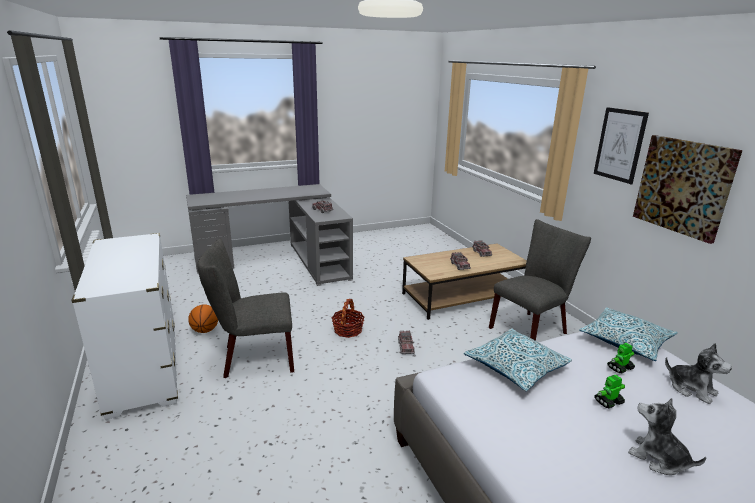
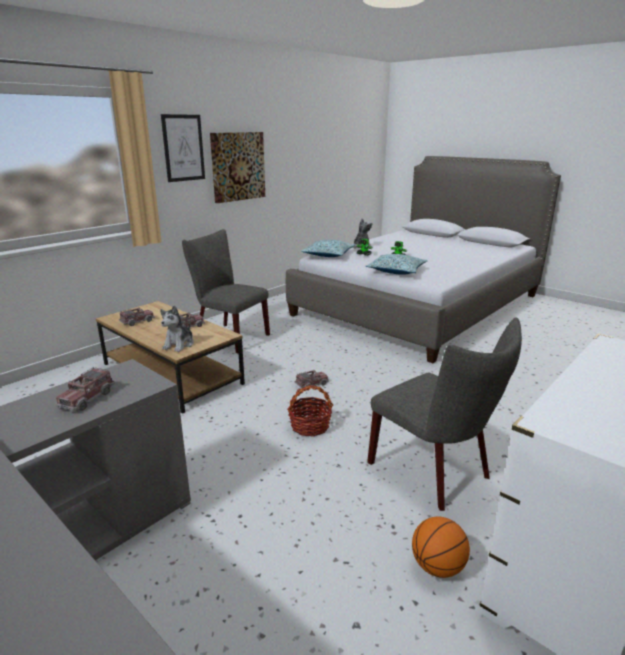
camera: 115 degrees left, 0 degrees up
plush toy [628,398,706,475] -> plush toy moved to [160,305,194,352]

